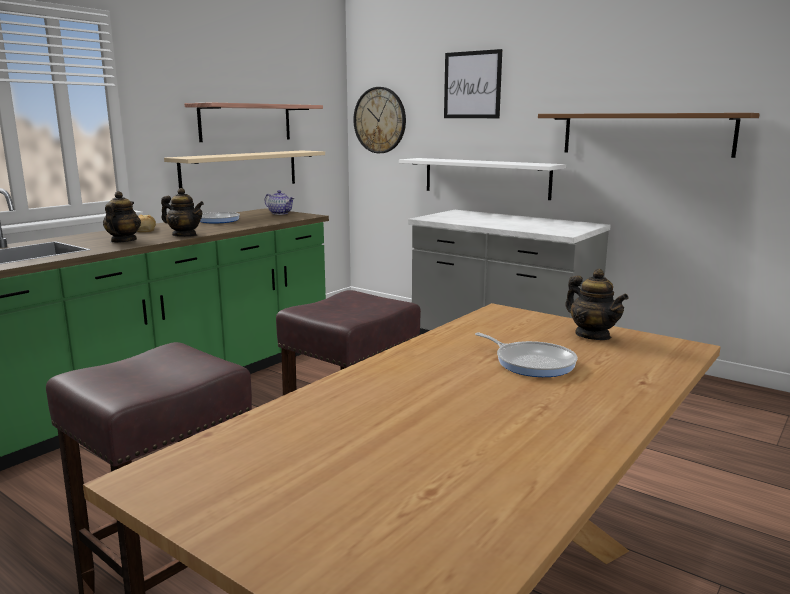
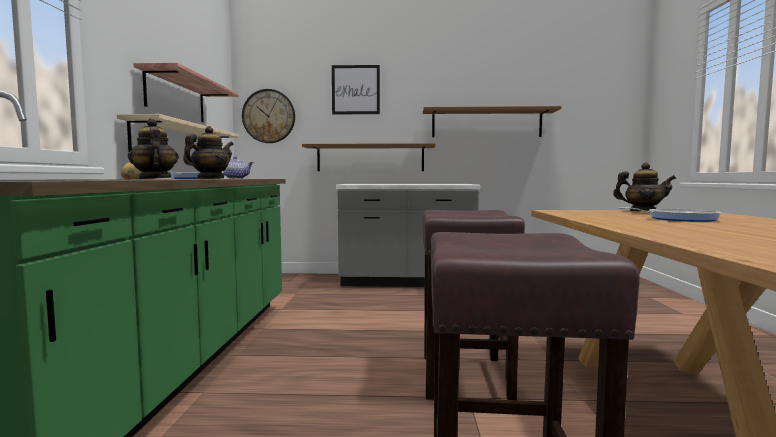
camera: 35 degrees left, 10 degrees down
teapot [161,188,204,237] -> teapot turned 45 degrees counterclockwise [183,126,233,179]
white shelf [399,158,566,200] -> brown shelf [302,143,436,171]

